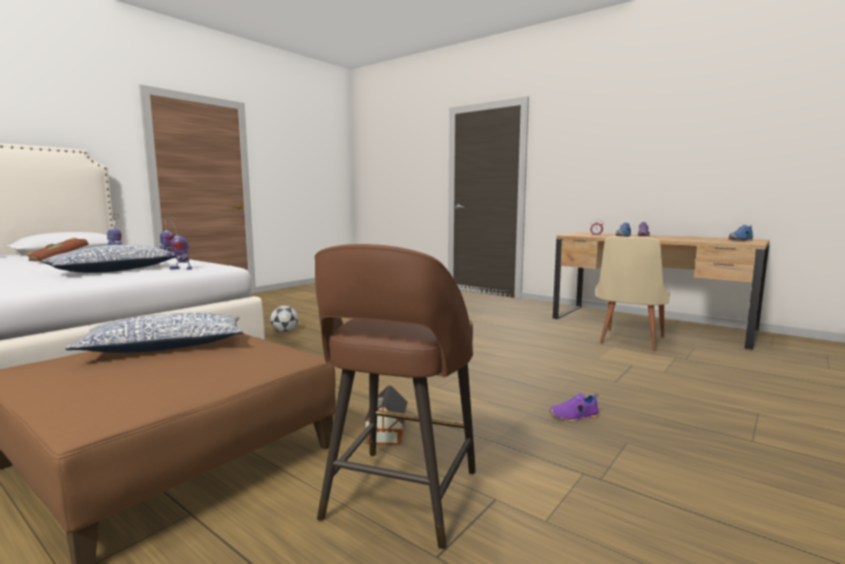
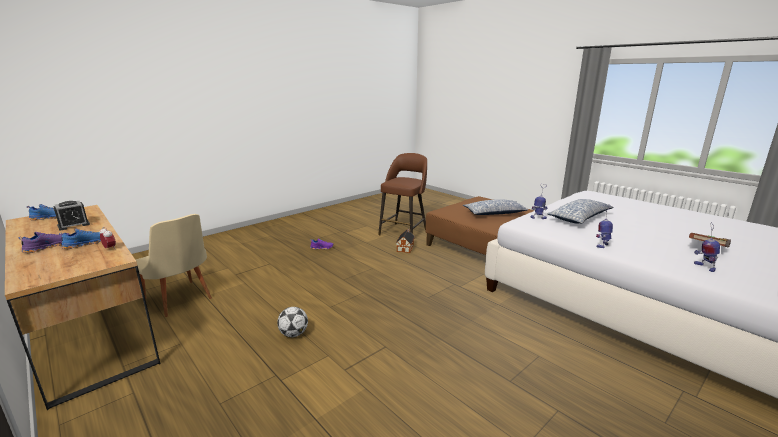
camera: 170 degrees left, 10 degrees up
football [270,306,298,332] -> football moved to [277,307,308,337]
beige chair [595,236,670,351] -> beige chair turned 90 degrees clockwise [136,214,212,317]
none -> alarm clock [53,201,90,231]

